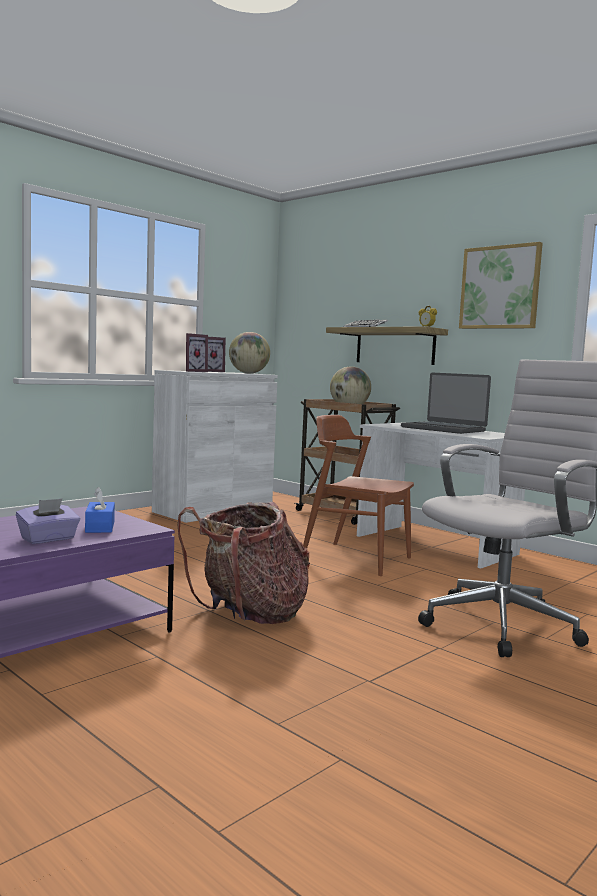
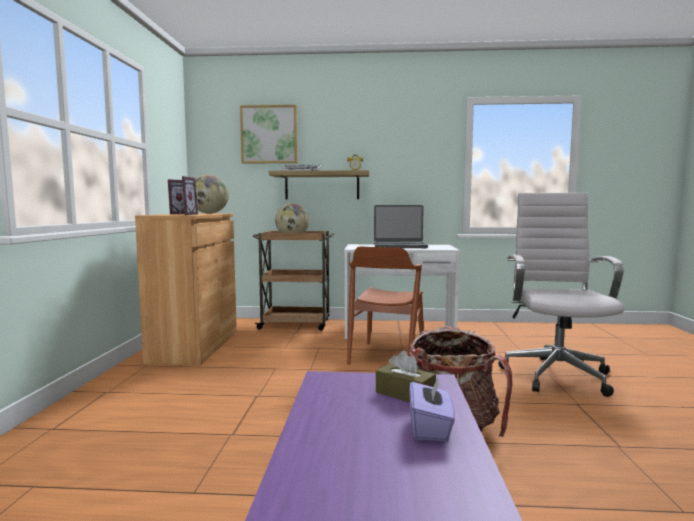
camera: 40 degrees left, 0 degrees up
blue tissue box [85,487,115,533] -> brown tissue box [376,351,436,402]
white cabinet [152,370,278,523] -> brown cabinet [135,214,237,365]
brown chair [303,415,414,576] -> brown chair turned 60 degrees counterclockwise [347,246,424,365]
picture [459,242,543,329] -> picture moved to [240,105,298,164]

